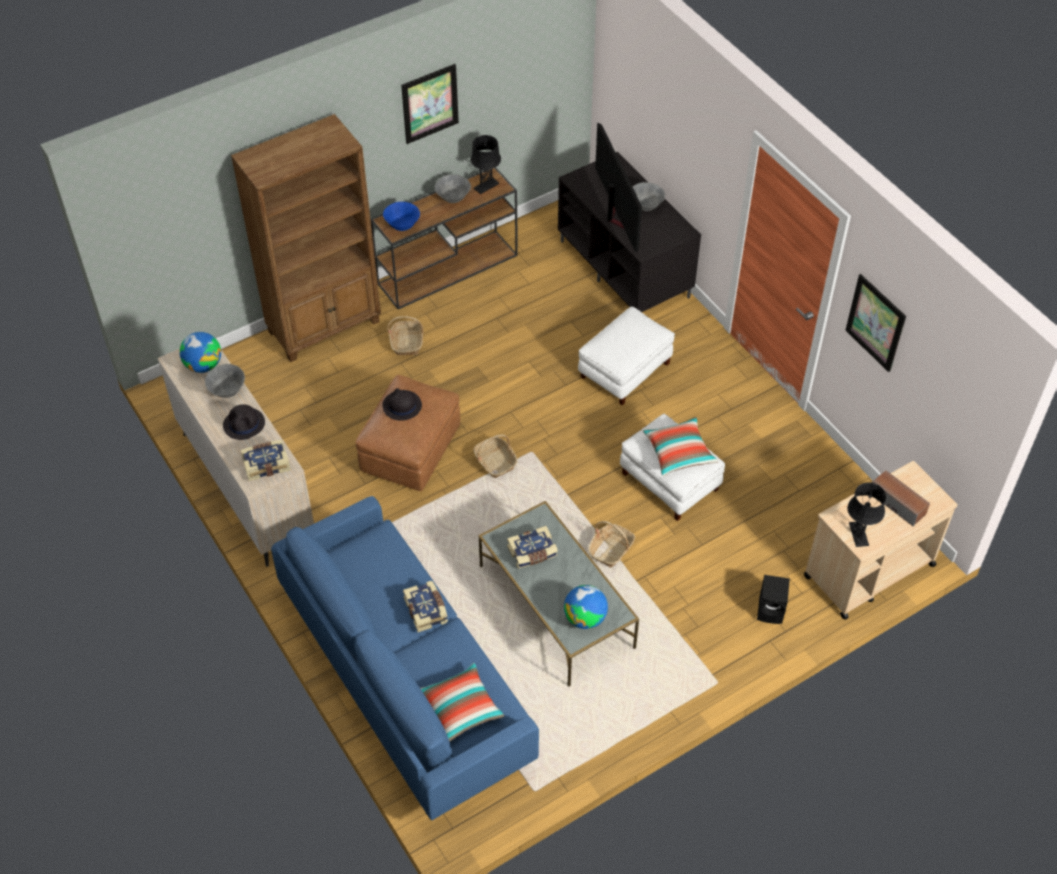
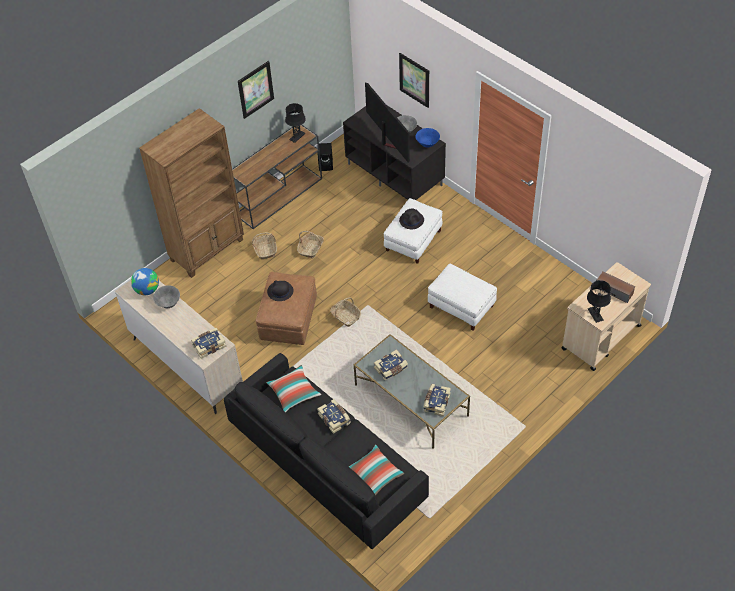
camera: 10 degrees left, 0 degrees up
black hat [223,404,265,440] -> black hat moved to [399,209,424,229]
blue sofa [271,496,539,820] -> black sofa [224,353,429,549]
blue bowl [383,202,420,231] -> blue bowl moved to [415,128,440,148]
grey bowl [435,174,471,203] -> none
globe [564,585,608,629] -> book [423,384,451,416]
basket [588,521,635,568] -> basket moved to [297,231,324,259]
pillow [643,417,719,476] -> pillow moved to [266,365,322,412]
black speaker [757,575,790,624] -> black speaker moved to [317,143,333,171]
picture [845,274,906,372] -> picture moved to [399,53,429,108]

